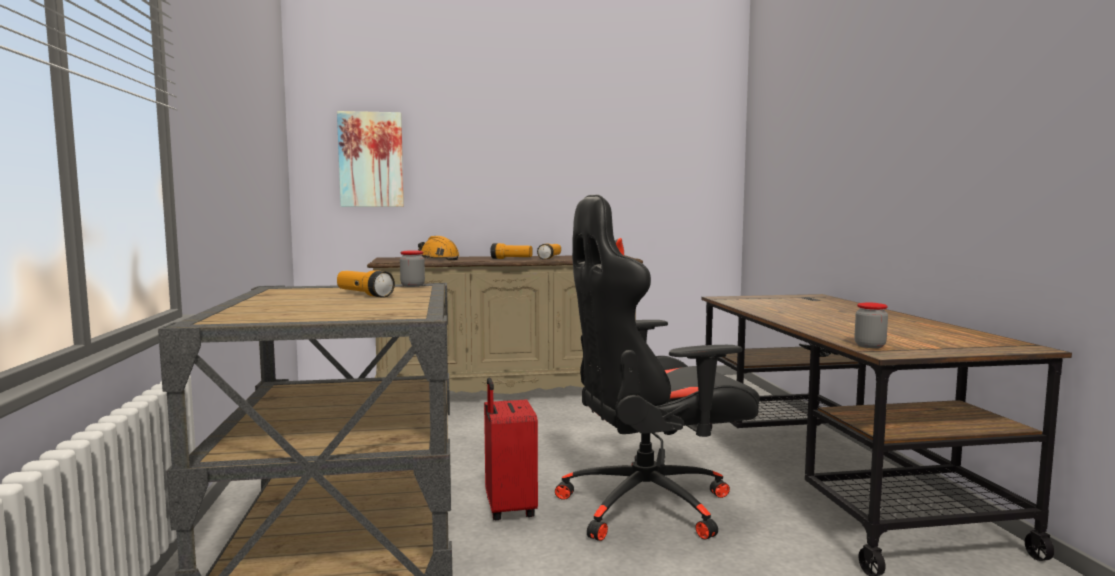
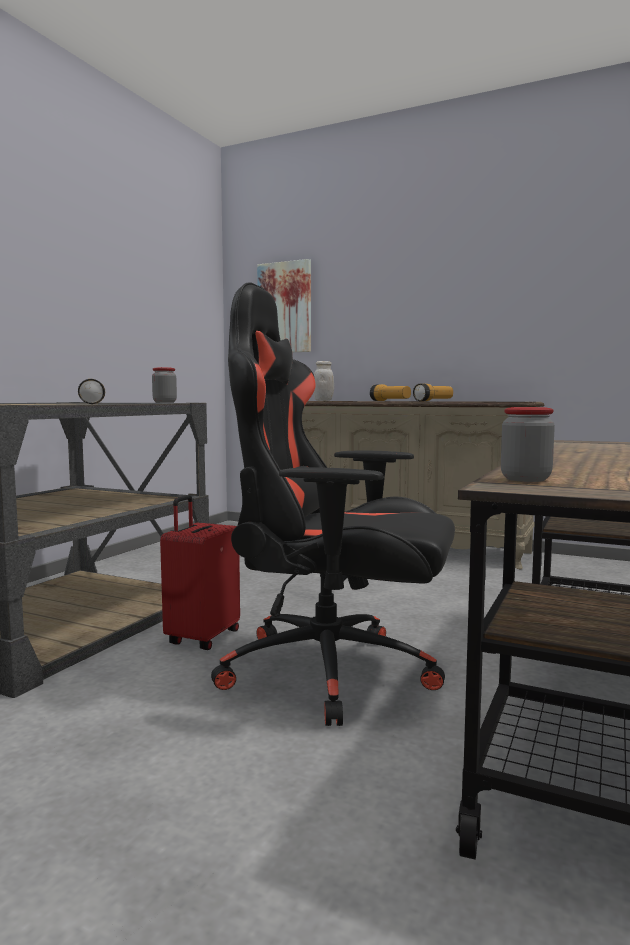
camera: 35 degrees right, 0 degrees up
orange hard hat [418,236,460,261] -> white jar [314,361,334,401]

